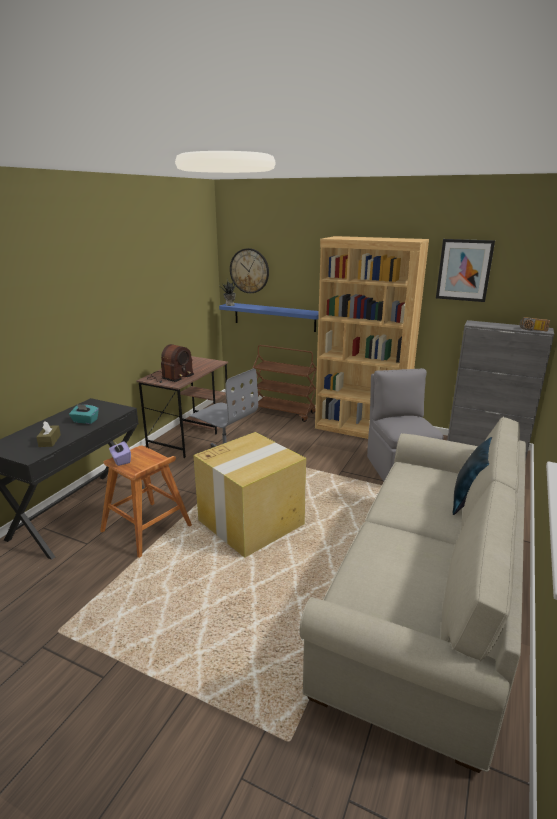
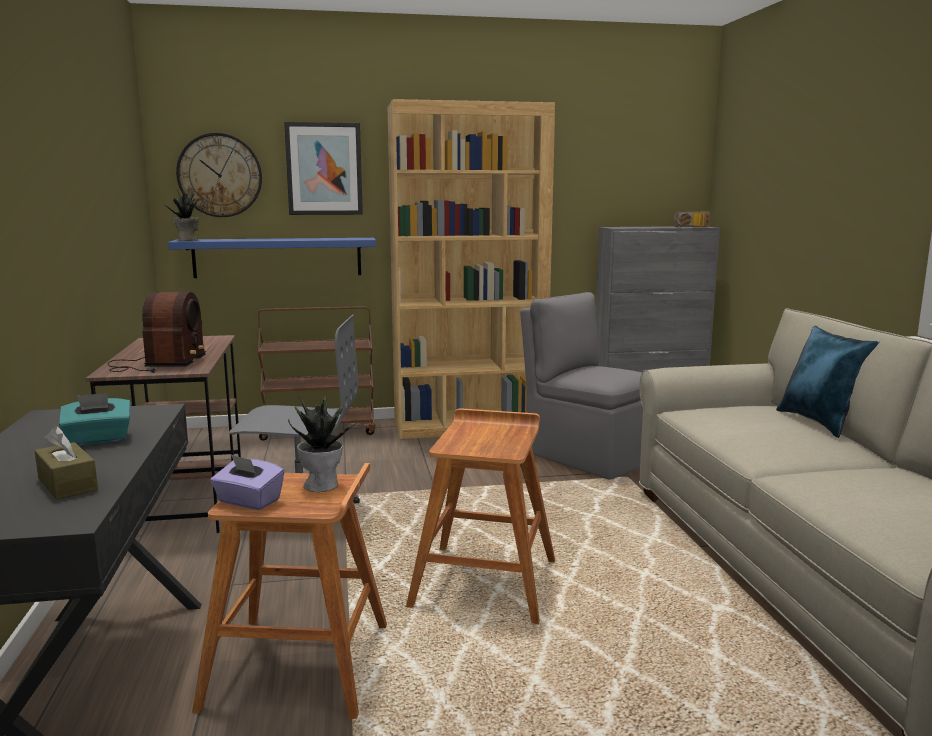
camera: 35 degrees left, 10 degrees down
cardboard box [193,432,306,558] -> brown stool [406,408,555,624]
picture [436,239,495,302] -> picture moved to [284,122,363,215]
none -> potted plant [288,394,358,492]

